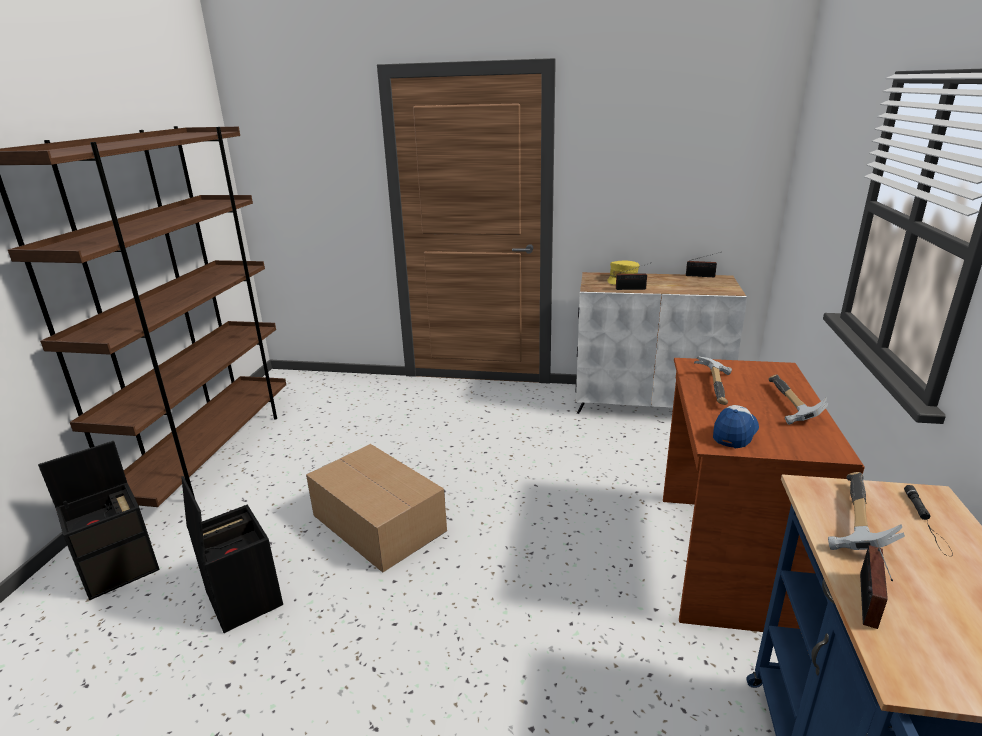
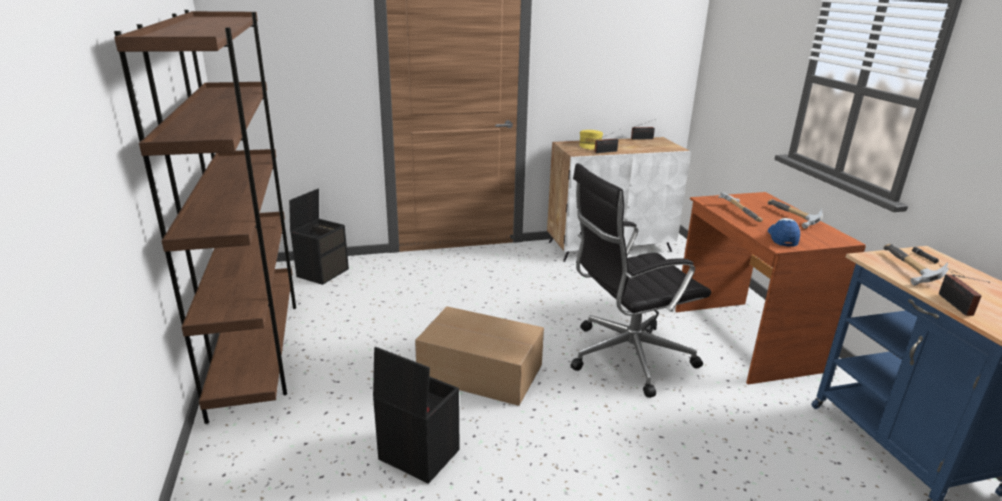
camera: 25 degrees left, 0 degrees up
black storage box [38,441,160,600] -> black storage box moved to [289,188,349,285]
none -> black office chair [570,163,711,398]

